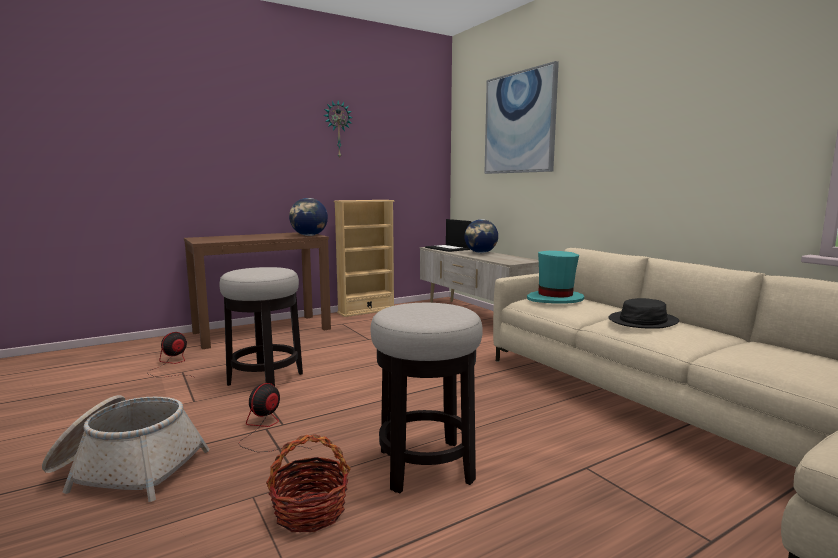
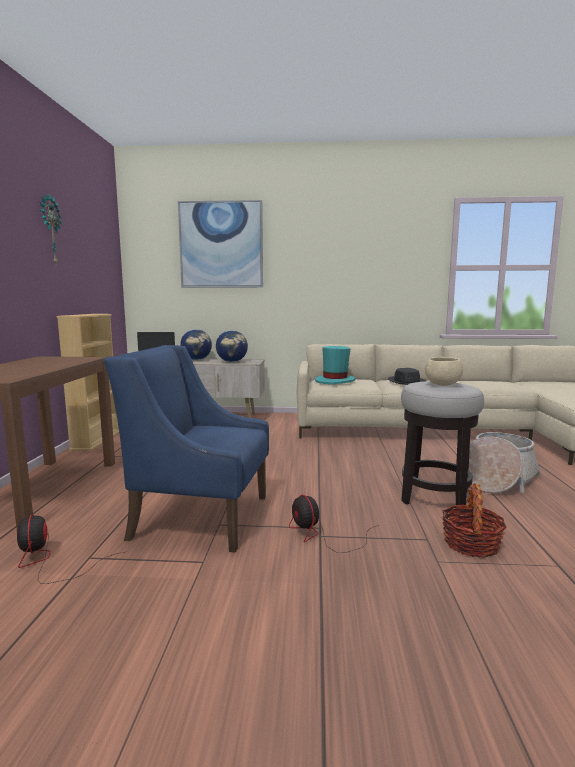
camera: 55 degrees left, 0 degrees up
basket [42,395,210,502] -> basket moved to [469,432,542,493]
stool [219,267,303,386] -> blue armchair [104,345,269,553]
globe [289,198,328,236] -> globe moved to [216,330,248,362]
none -> beige bowl [425,357,463,386]

